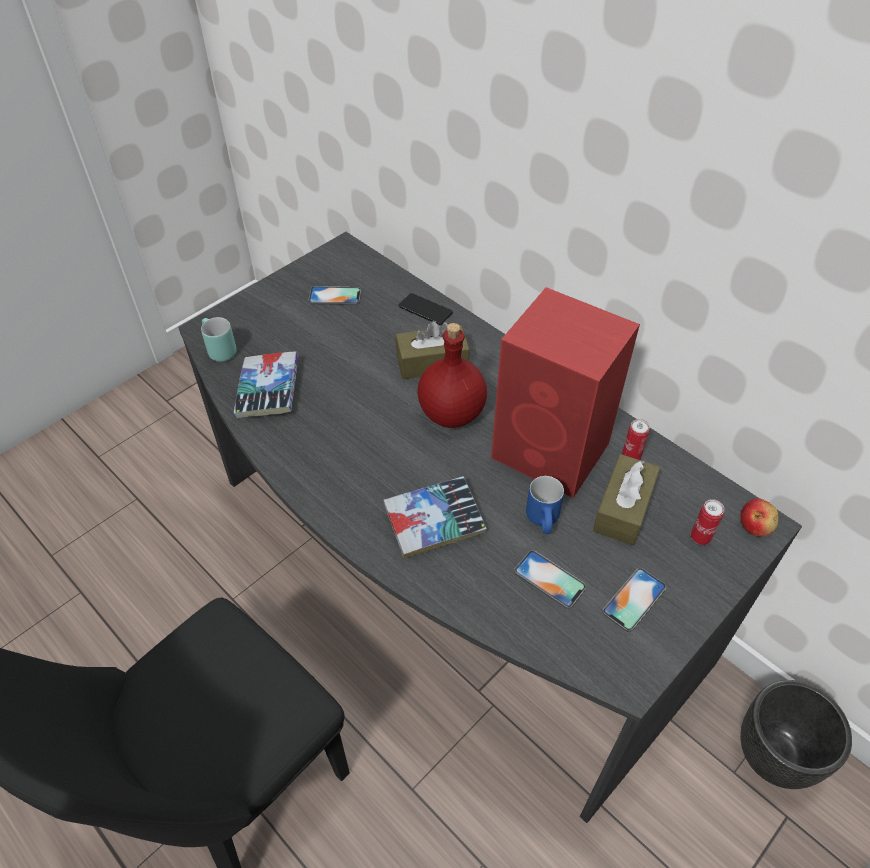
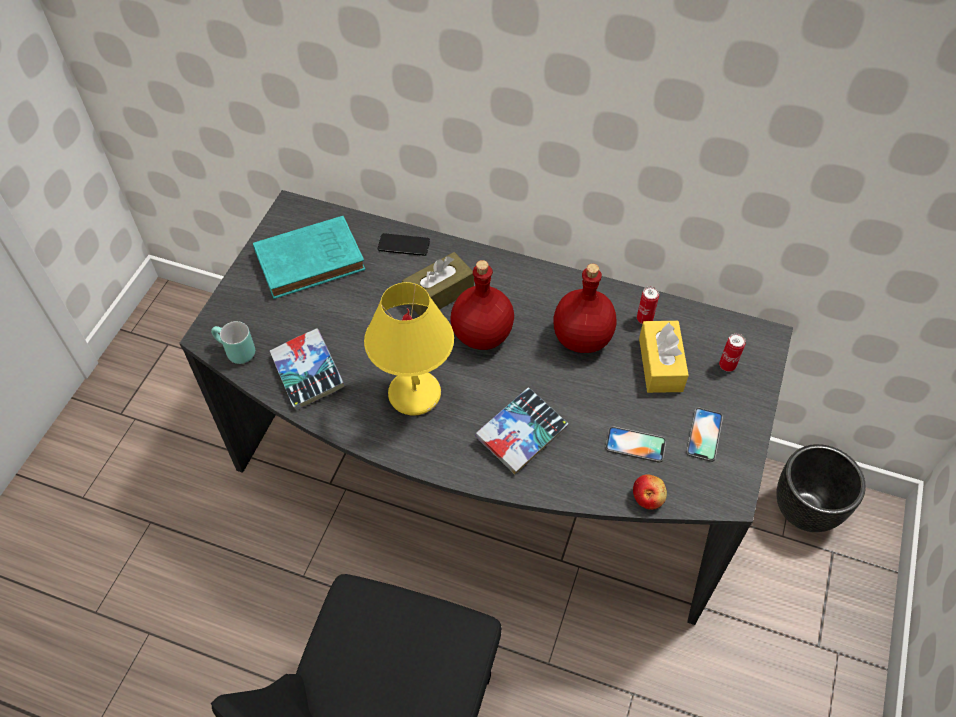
camera: 25 degrees left, 5 degrees up
phone [309,286,361,305] -> turquoise book [253,216,366,299]
red speaker [491,287,640,498] -> red bottle [553,264,616,353]
blue mug [526,476,564,534] -> none
brown tissue box [593,454,660,545] -> yellow tissue box [639,321,689,393]
apple [741,499,779,537] -> apple moved to [633,474,667,510]
none -> yellow table lamp [364,282,454,416]

